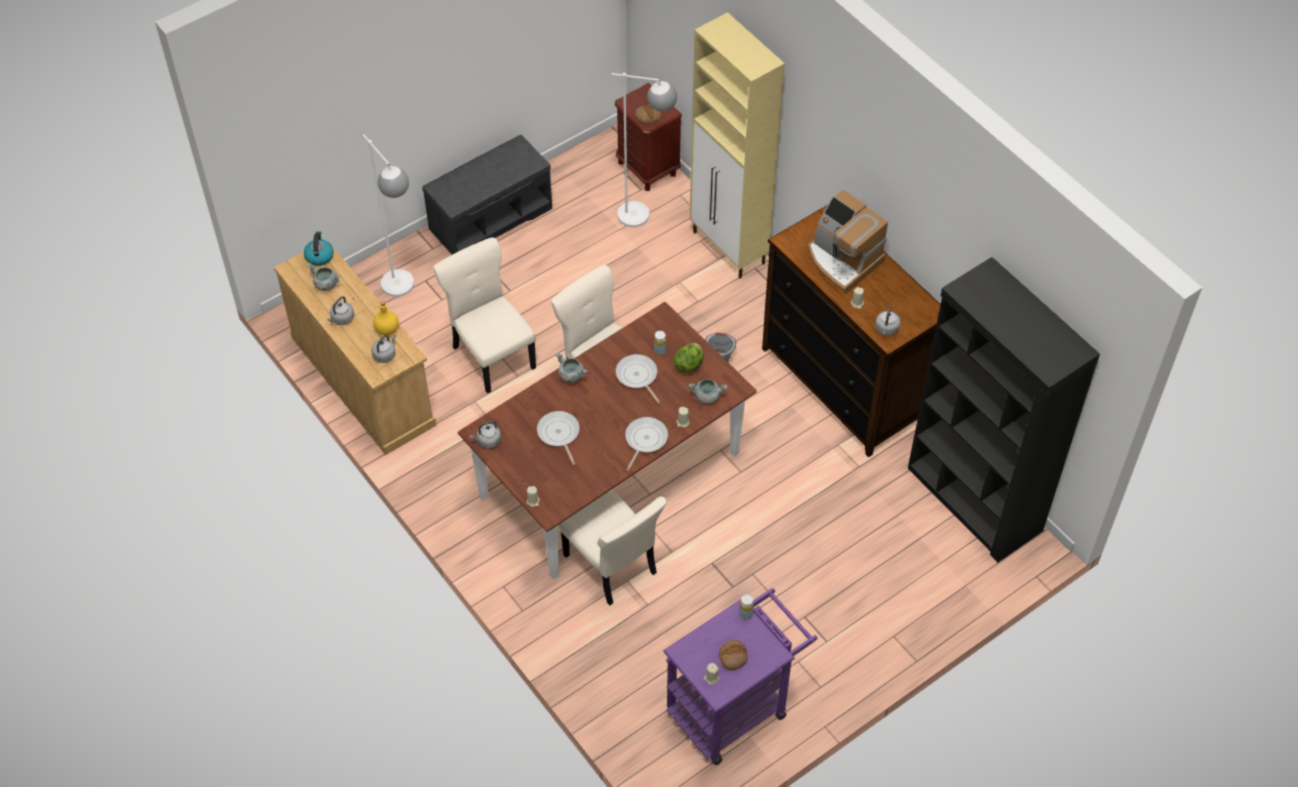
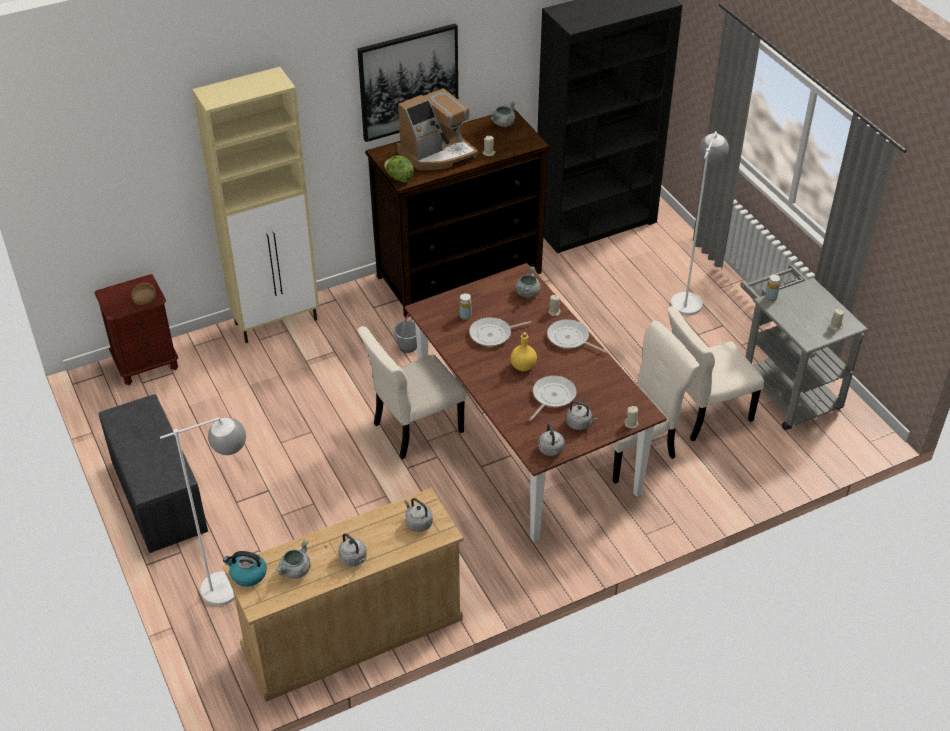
camera: 80 degrees left, 10 degrees down
yellow bottle [373,301,399,335] -> yellow bottle moved to [510,332,537,371]
beige chair [433,237,536,394] -> beige chair moved to [667,306,764,441]
frying pan [537,411,580,465] -> frying pan turned 135 degrees clockwise [529,375,577,421]
grey cooking pot [556,353,587,383] -> grey cooking pot moved to [490,101,516,127]
white floor lamp [612,73,677,227] -> white floor lamp moved to [671,131,729,315]
purple cart [663,588,817,765] -> grey cart [740,265,868,430]
lettuce [673,343,703,373] -> lettuce moved to [384,155,414,183]
bread [719,640,748,670] -> none
grey kettle [875,305,900,336] -> grey kettle moved to [566,401,598,430]
none -> picture [357,24,458,142]

